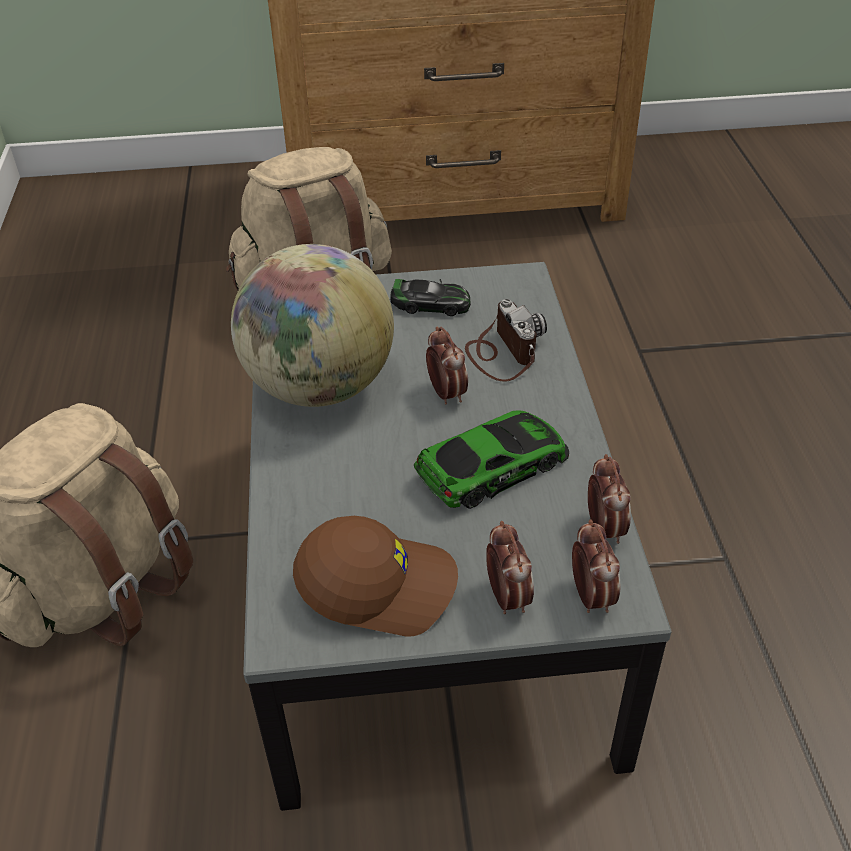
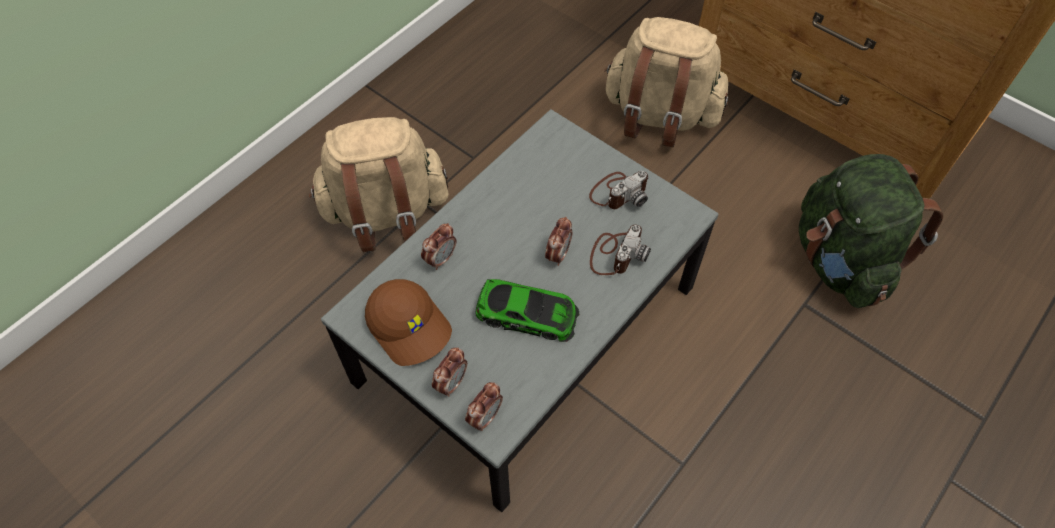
camera: 45 degrees right, 15 degrees up
globe [231,244,394,407] -> none
toy car [390,279,471,316] -> camera [589,171,649,209]
alarm clock [588,454,631,544] -> alarm clock moved to [421,223,457,270]
none -> green backpack [799,154,943,308]

